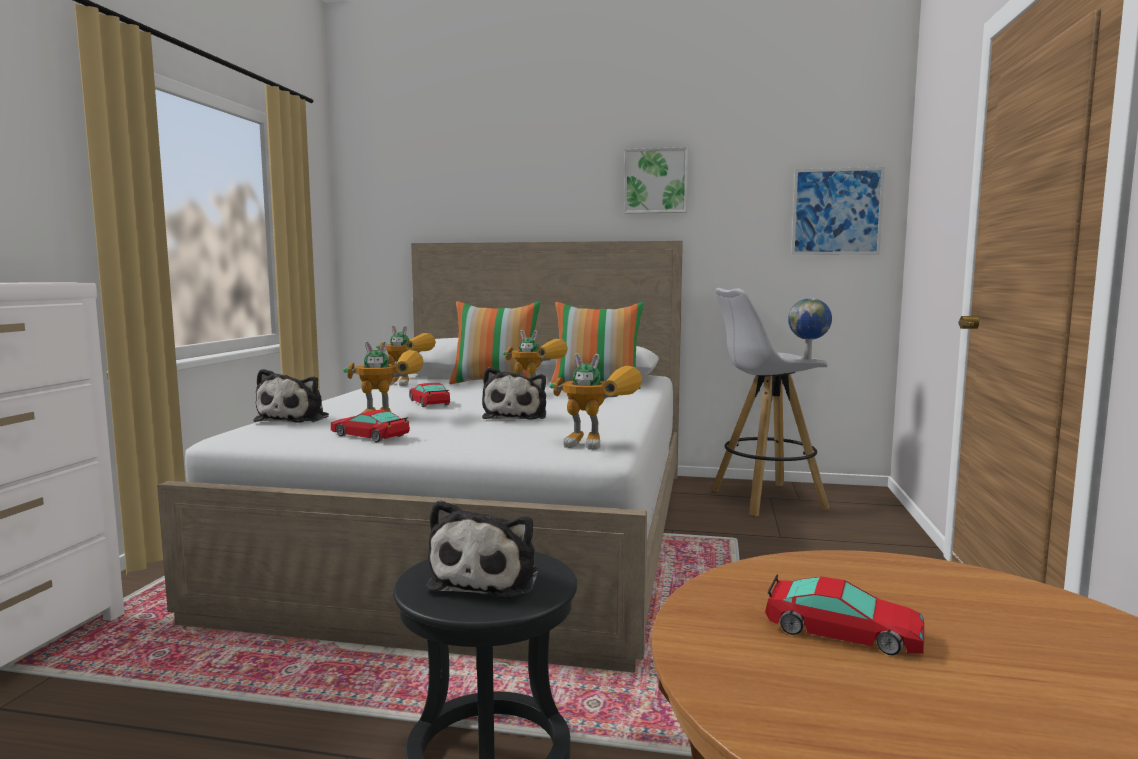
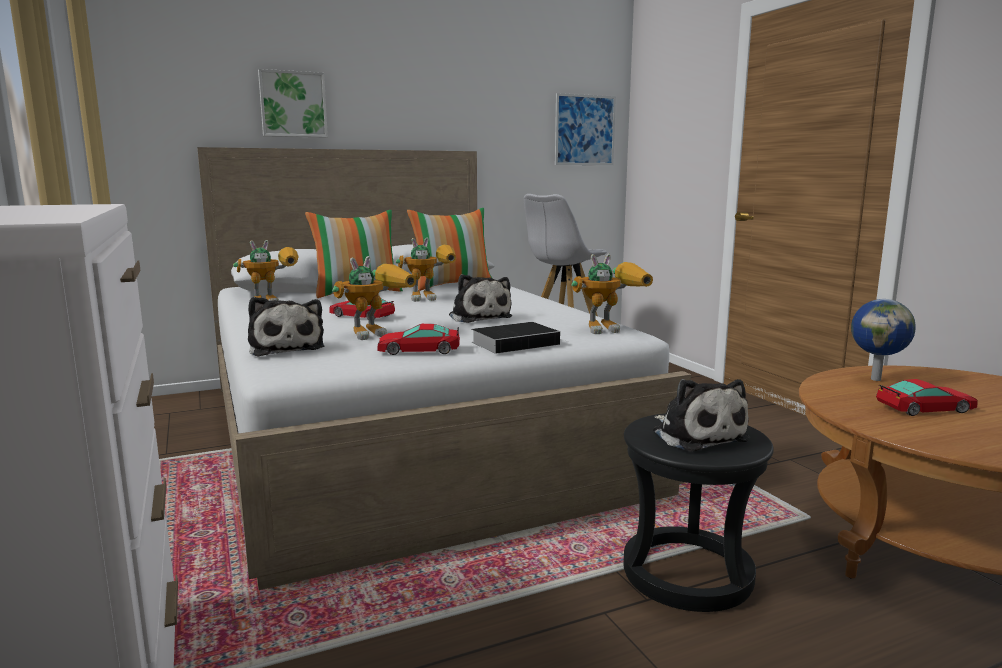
camera: 35 degrees left, 5 degrees up
picture [624,147,688,214] -> picture moved to [258,69,328,137]
globe [788,298,832,359] -> globe moved to [851,299,916,381]
none -> book [471,322,568,354]

